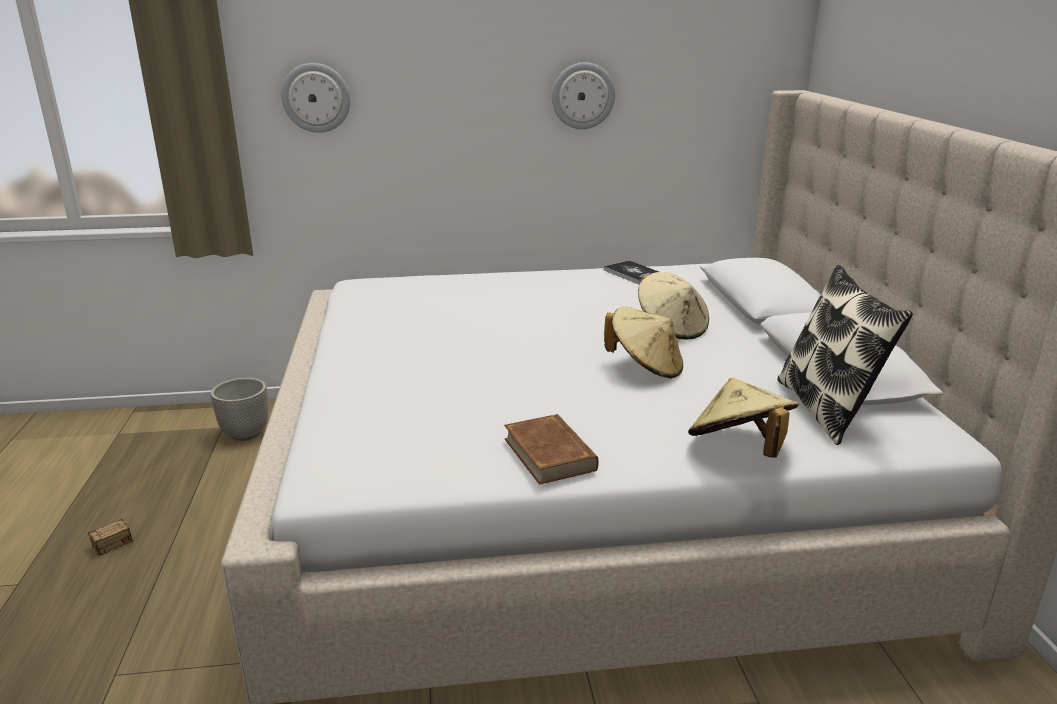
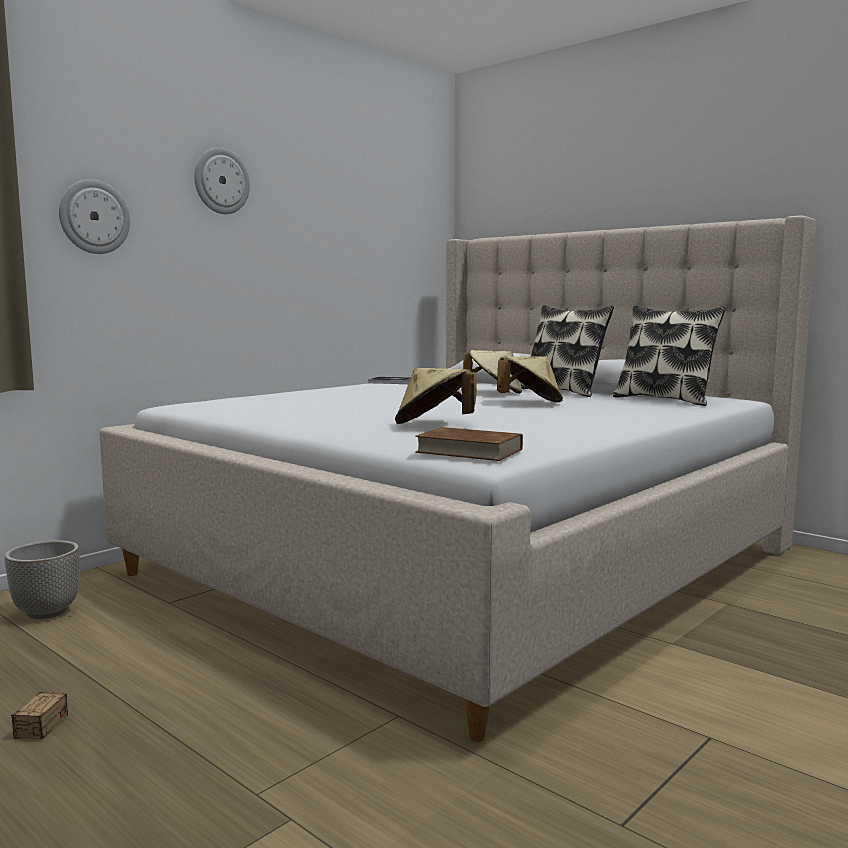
camera: 40 degrees left, 15 degrees down
brown book [504,414,598,485] -> brown book moved to [415,427,523,461]
wall clock [552,62,615,129] -> wall clock moved to [194,147,250,214]
beige hat [688,378,799,458] -> beige hat moved to [395,368,477,424]
none -> pillow [521,305,614,397]

